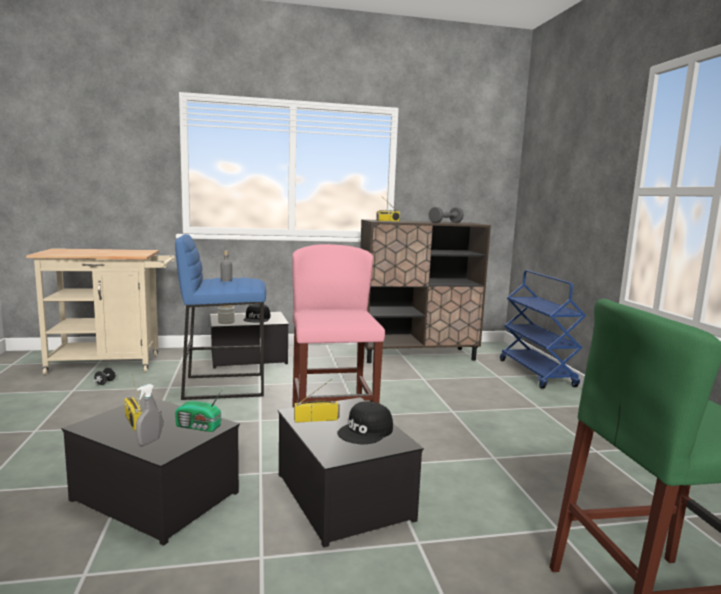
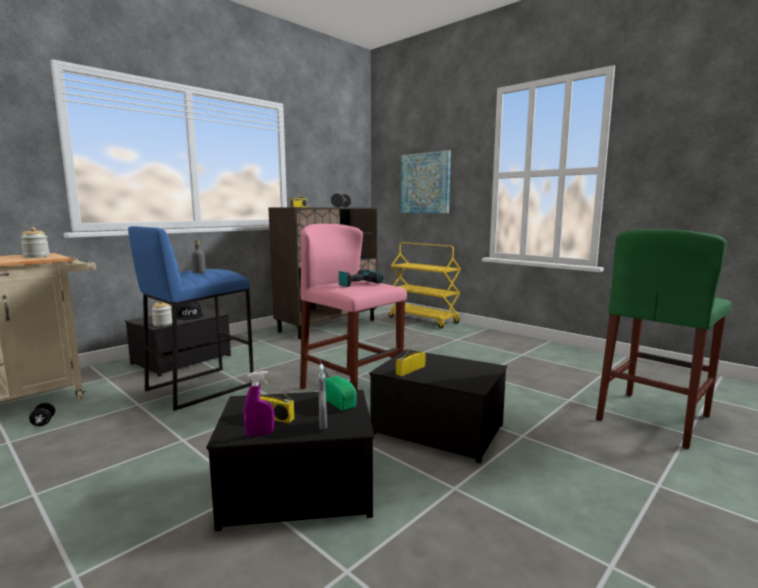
camera: 35 degrees left, 0 degrees up
radio [175,388,223,432] -> radio turned 105 degrees counterclockwise [318,357,356,411]
black cap [337,401,393,444] -> none
blue cart [500,270,587,389] -> yellow cart [389,242,461,328]
none -> jar [20,227,50,258]
none -> purple spray bottle [244,371,274,437]
none -> power drill [338,269,384,287]
none -> picture [401,150,451,213]

